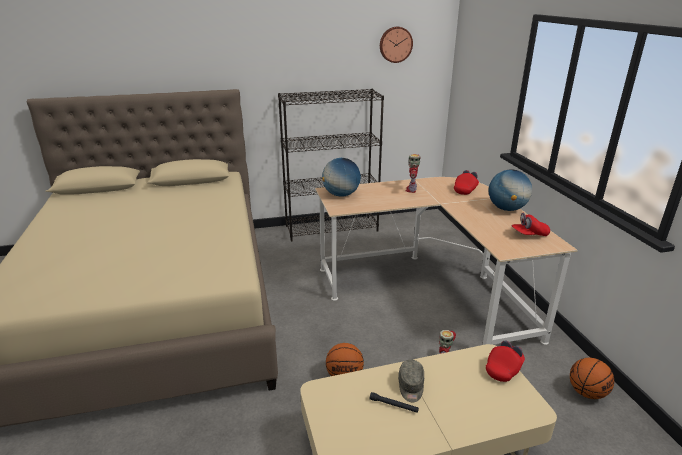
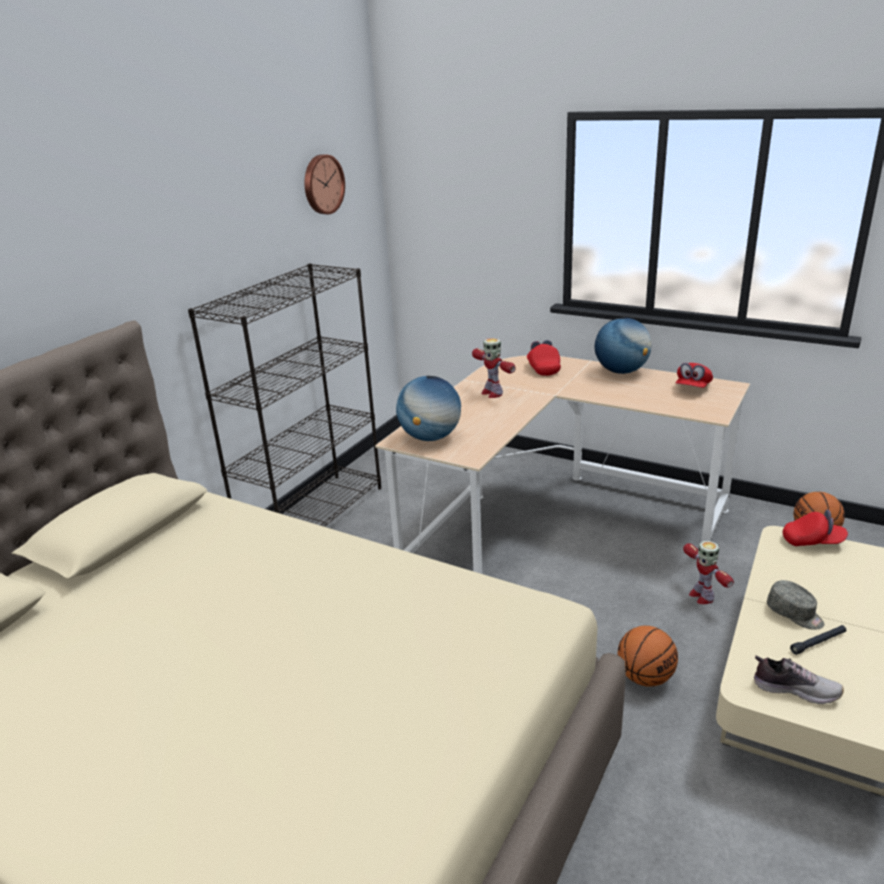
camera: 45 degrees left, 0 degrees up
red cap [486,341,525,382] -> red cap turned 105 degrees clockwise [783,510,848,546]
none -> shoe [754,655,844,704]

